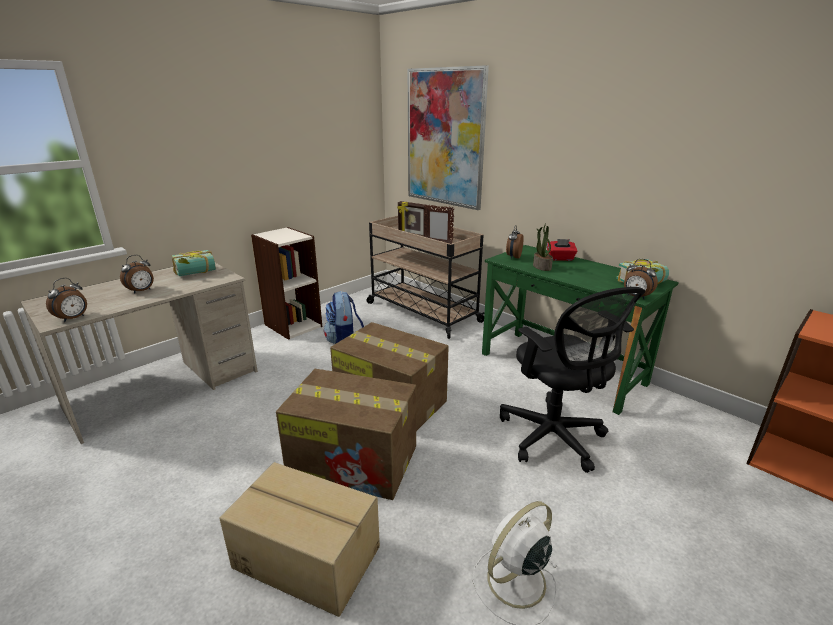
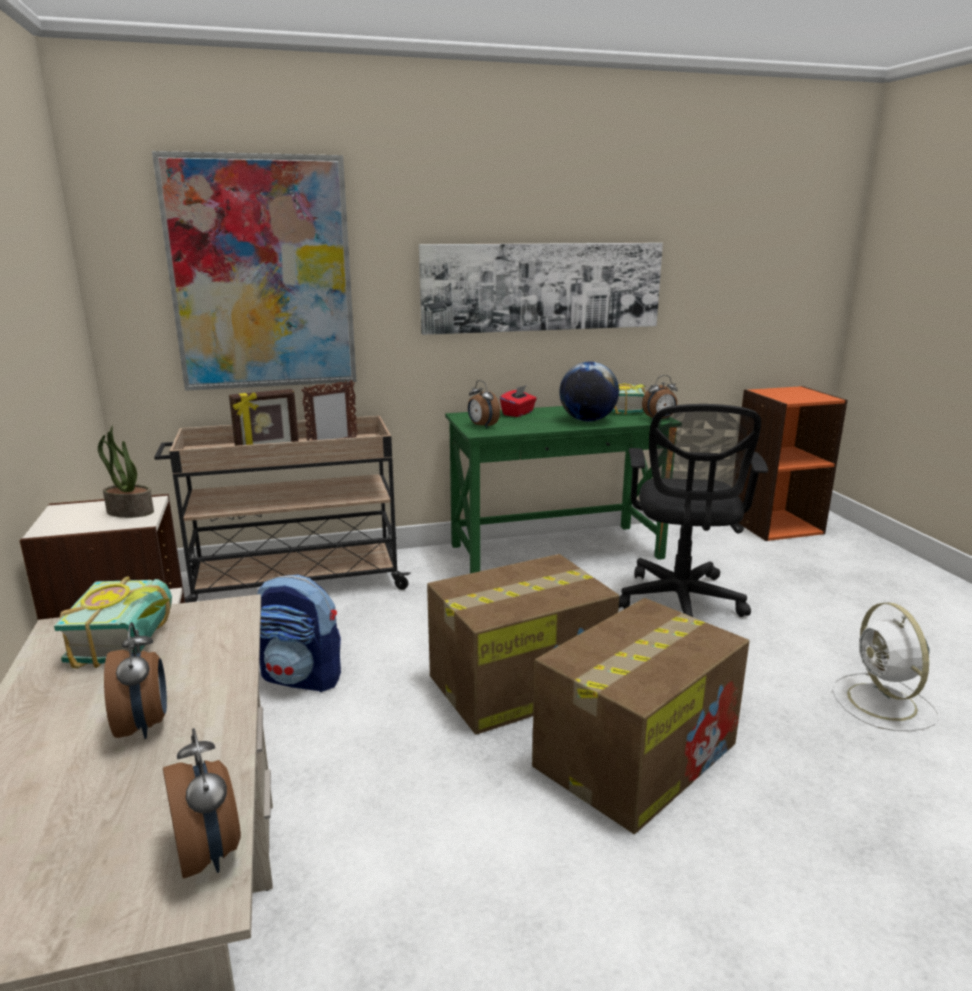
camera: 60 degrees left, 5 degrees down
cardboard box [220,462,380,617] -> none
black office chair [500,287,645,473] -> black office chair turned 90 degrees clockwise [619,404,768,617]
potted plant [533,223,553,271] -> potted plant moved to [98,425,154,518]
none -> picture [419,243,663,335]
none -> globe [559,362,619,422]

